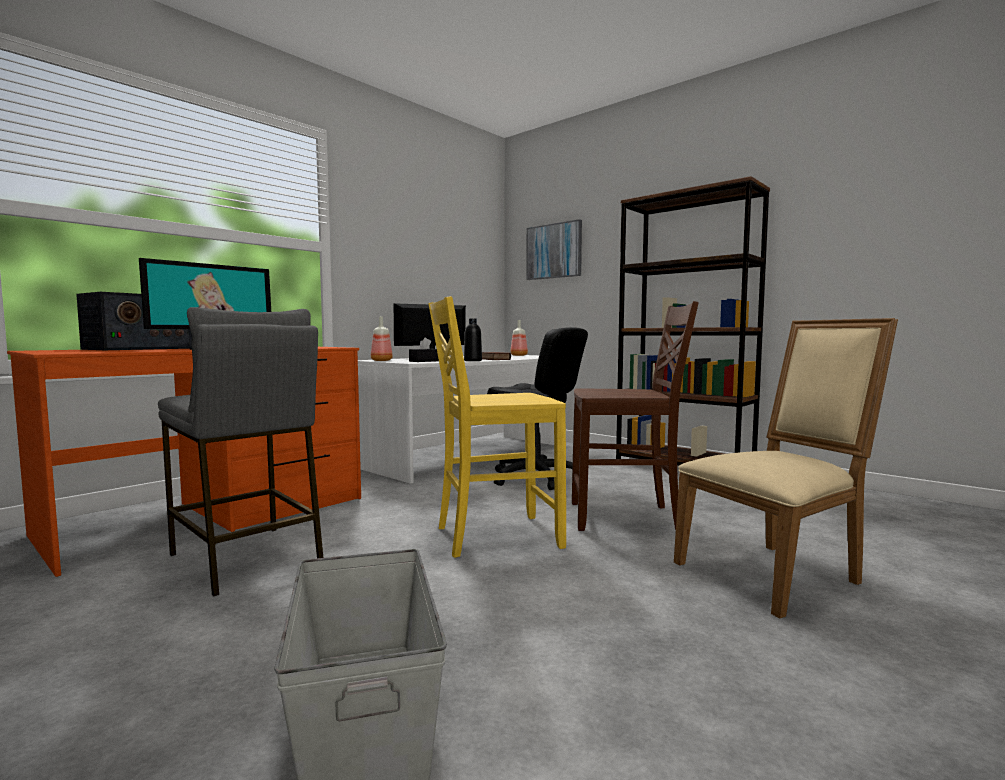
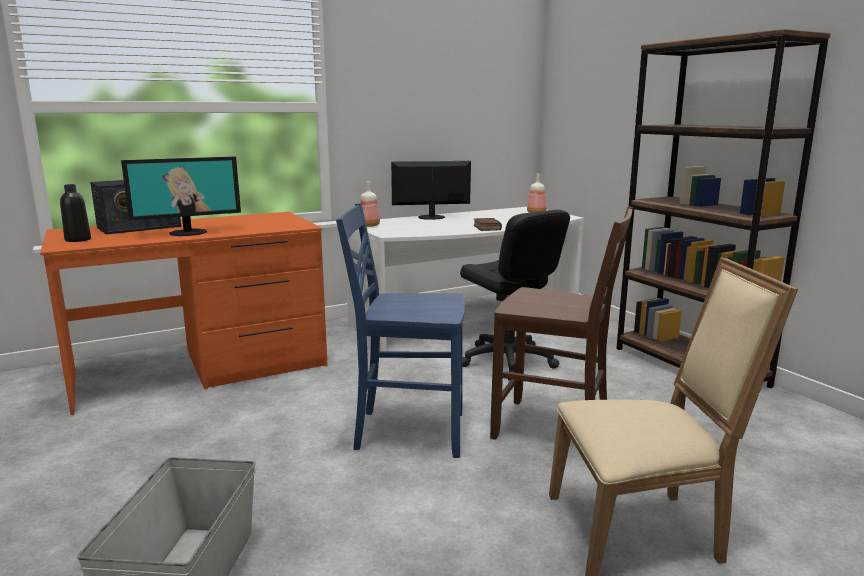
camera: 20 degrees right, 10 degrees up
grey stool [158,307,323,596] -> none
black tissue box [409,337,439,362] -> none
yellow chair [428,296,566,558] -> blue chair [336,203,465,458]
black bottle [464,318,482,361] -> black bottle moved to [60,184,91,242]
picture [526,219,582,280] -> none

